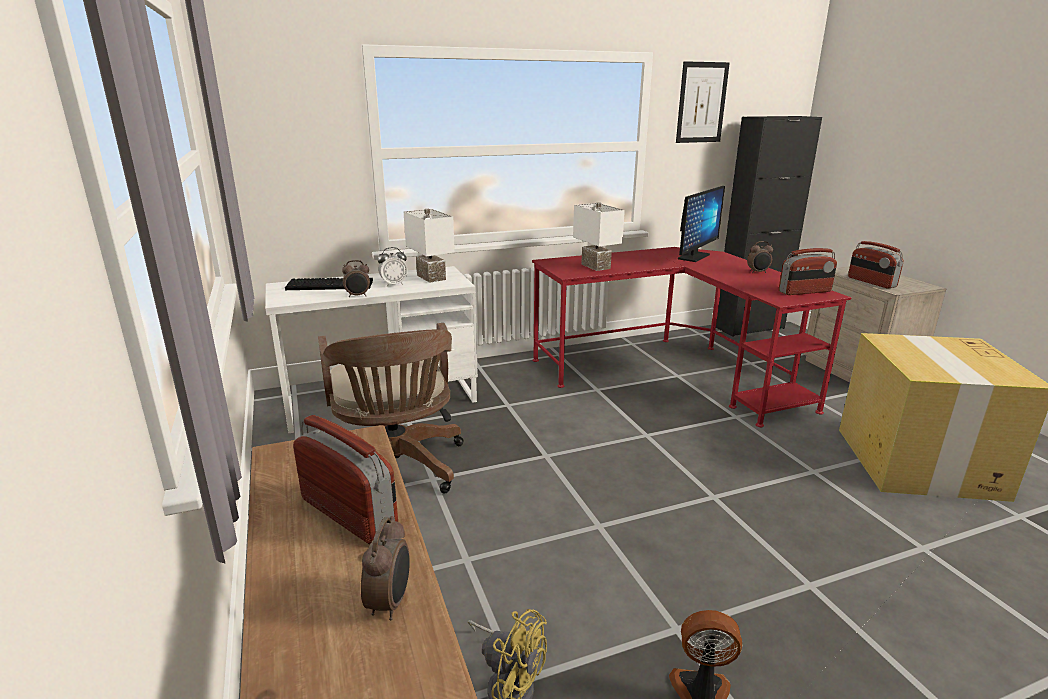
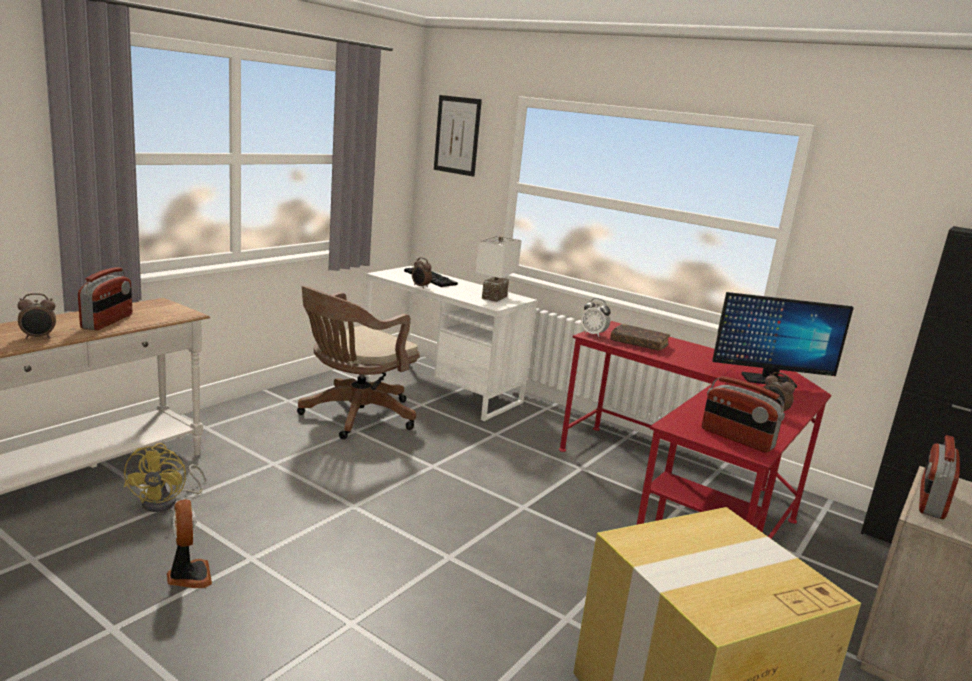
camera: 55 degrees right, 5 degrees down
alarm clock [378,247,408,287] -> alarm clock moved to [581,298,611,337]
white table lamp [573,202,625,271] -> brown book [610,324,670,351]
picture [676,61,730,143] -> picture moved to [434,95,482,177]

